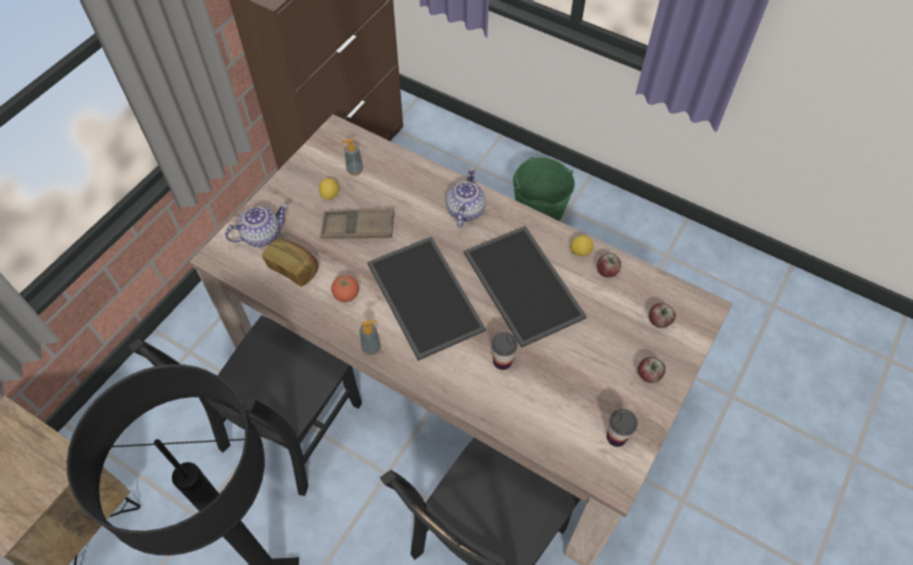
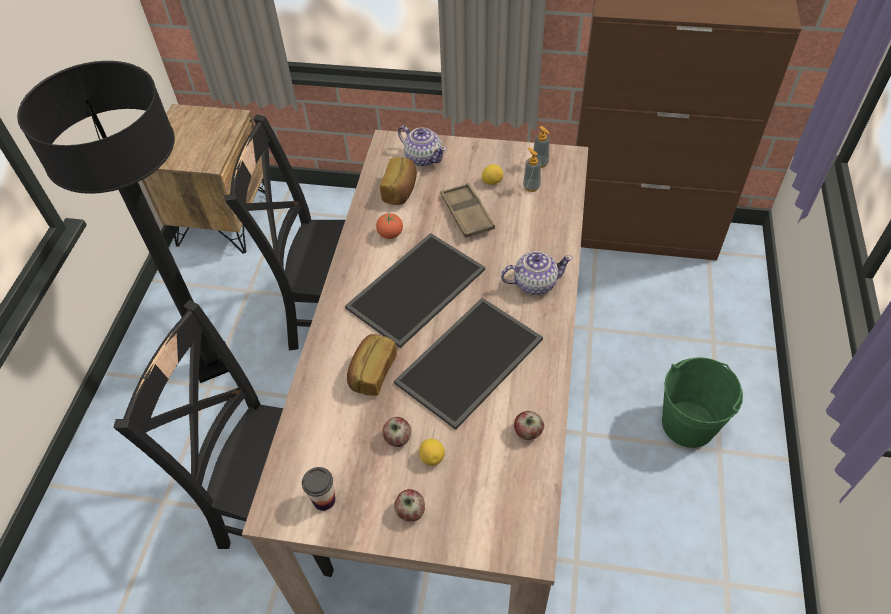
camera: 70 degrees right, 5 degrees down
soap dispenser [360,320,381,355] -> soap dispenser moved to [533,126,550,168]
cup [491,332,518,370] -> bread [347,334,397,396]
lemon [570,235,593,256] -> lemon moved to [419,439,445,466]
apple [649,303,676,328] -> apple moved to [382,417,411,447]

